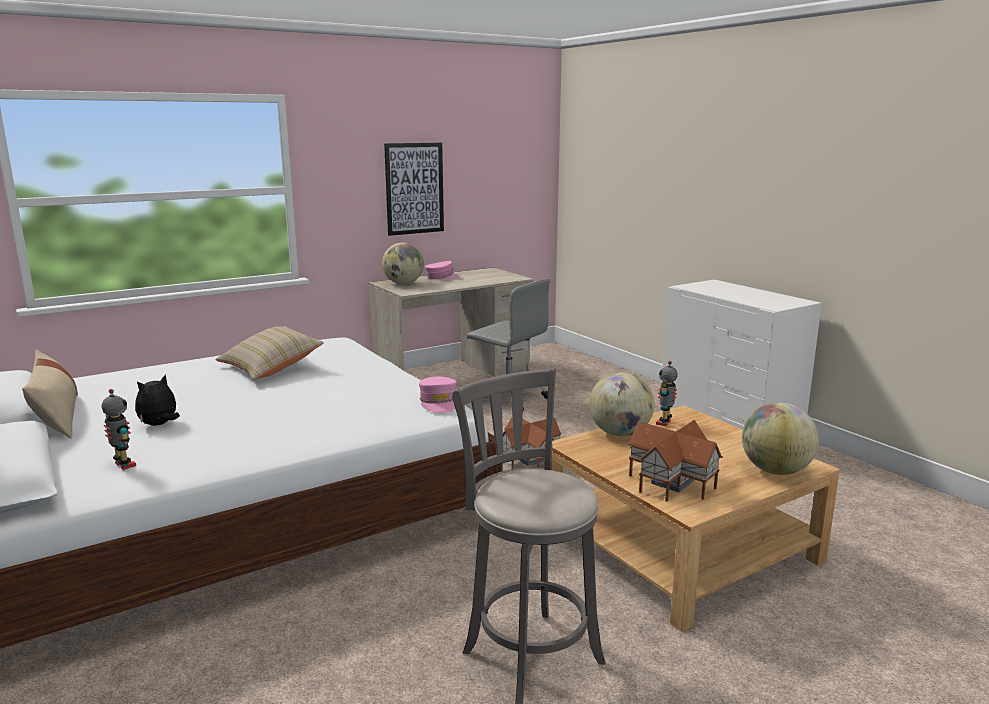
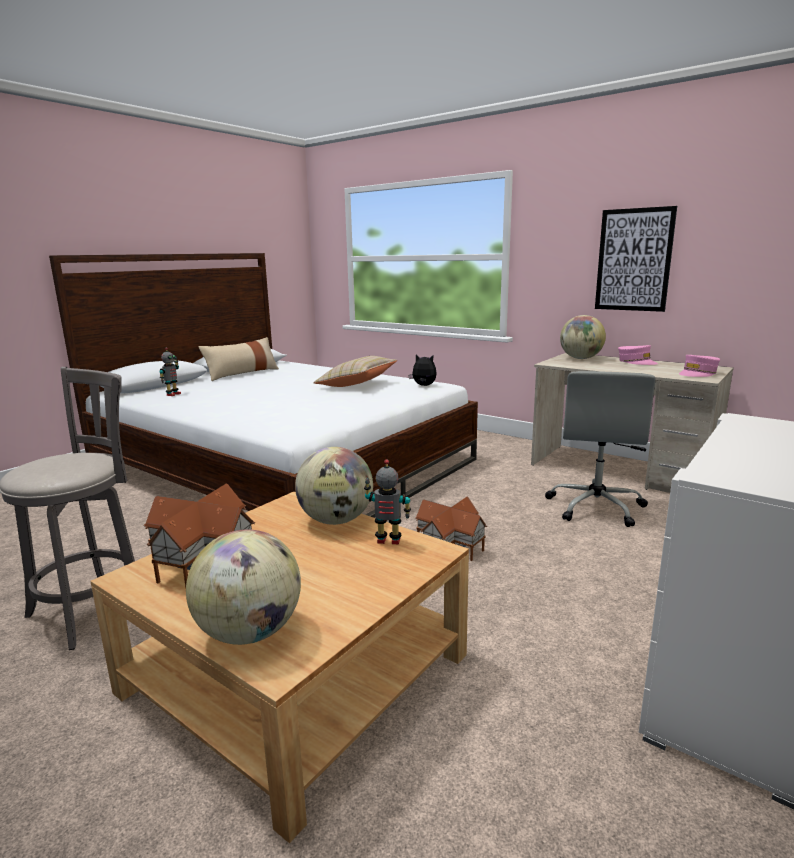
camera: 70 degrees right, 0 degrees up
plush toy [135,375,180,426] -> plush toy moved to [409,355,437,386]
pink cap [419,377,456,413] -> pink cap moved to [679,355,720,377]

